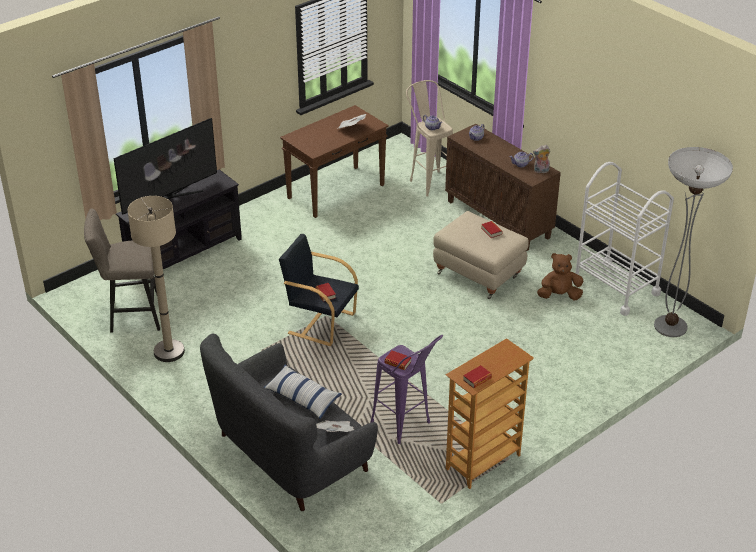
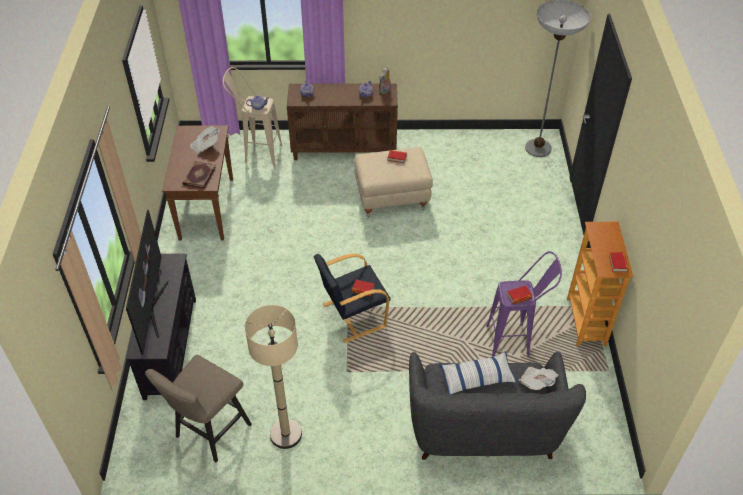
camera: 50 degrees left, 10 degrees up
brown plush toy [537,253,583,300] -> none
white cart [572,162,674,316] -> none
none -> book [182,161,216,189]

